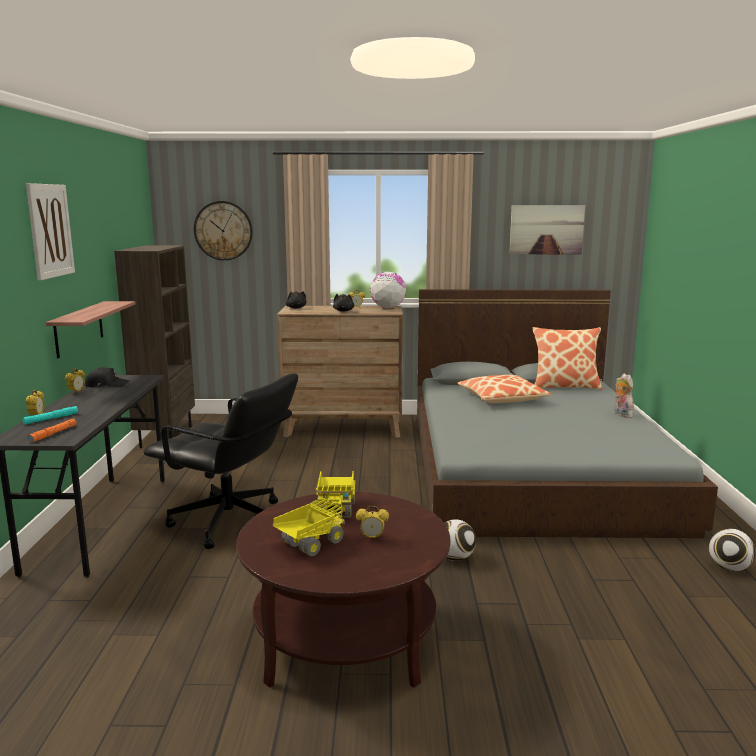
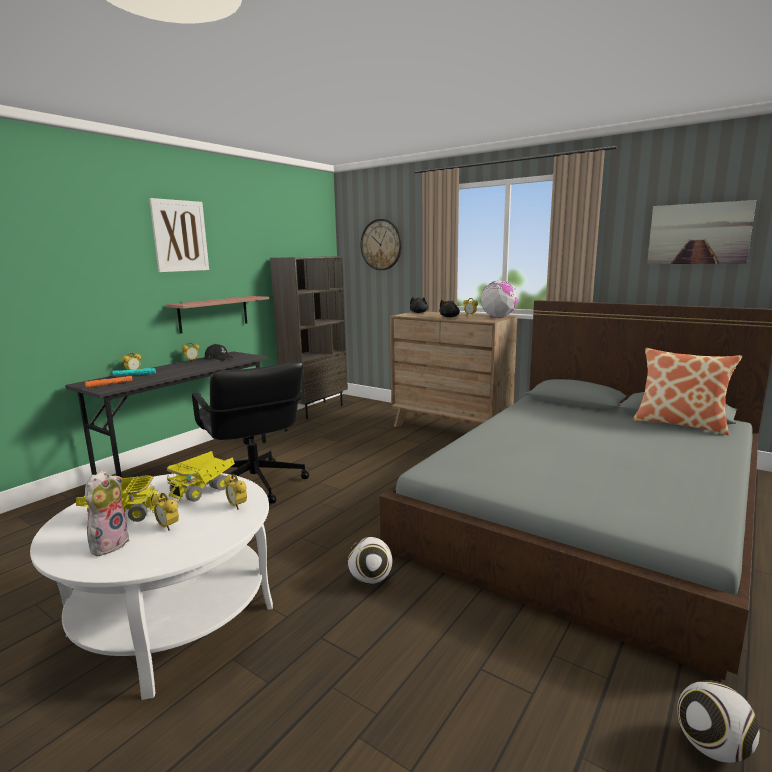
camera: 35 degrees right, 0 degrees up
brown coffee table [236,492,451,688] -> white coffee table [30,473,273,700]
pillow [457,375,551,403] -> none
plush toy [615,373,634,418] -> plush toy moved to [85,470,130,556]
none -> alarm clock [224,474,247,509]

